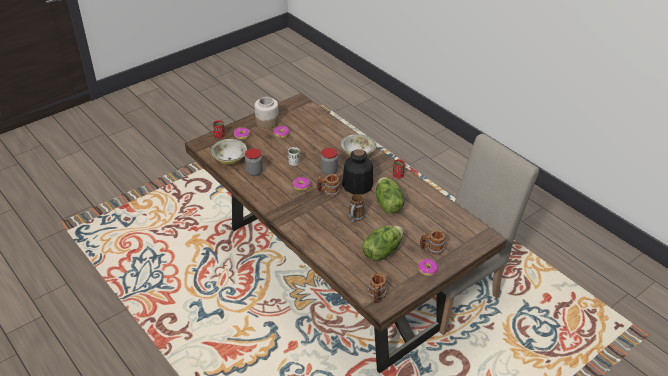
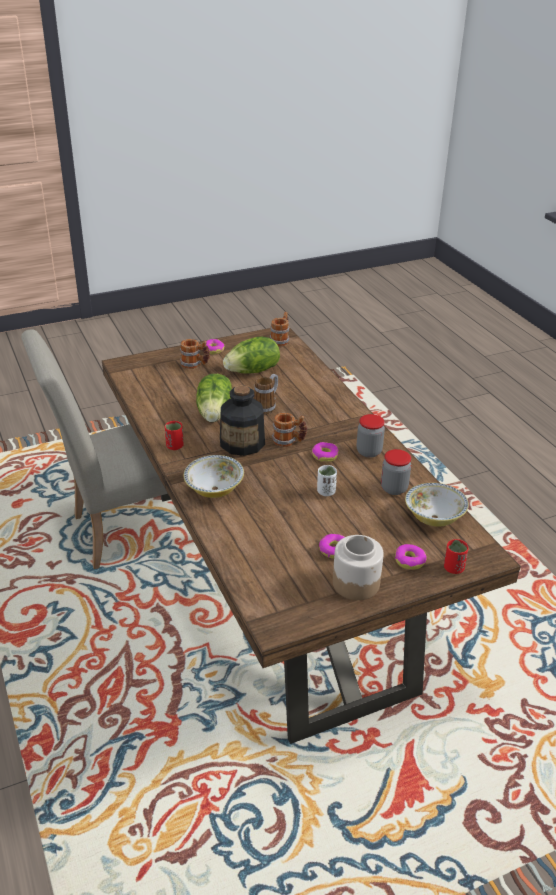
camera: 165 degrees left, 5 degrees down
jar [321,148,338,175] -> jar moved to [356,414,385,458]

